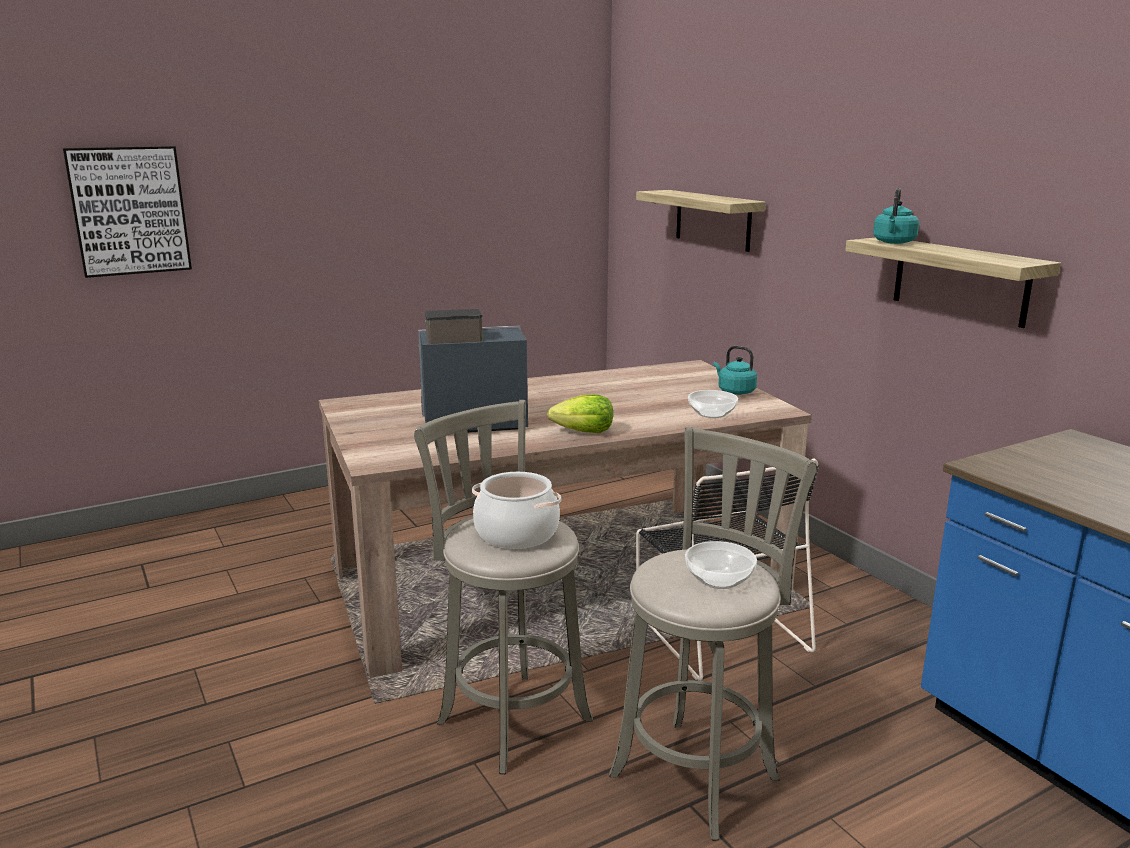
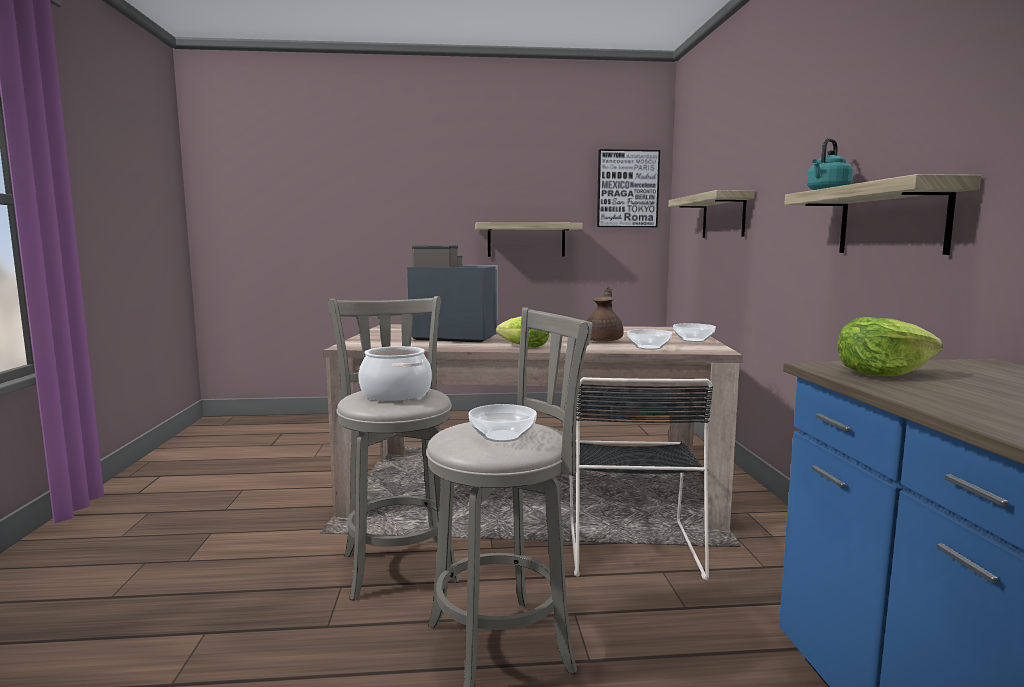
camera: 25 degrees right, 10 degrees down
picture [63,146,192,278] -> picture moved to [597,149,660,227]
turquoise kettle [713,346,757,395] -> bowl [673,323,716,342]
none -> shelf [475,222,583,257]
none -> brown teapot [587,287,623,342]
none -> lettuce [838,317,943,376]

